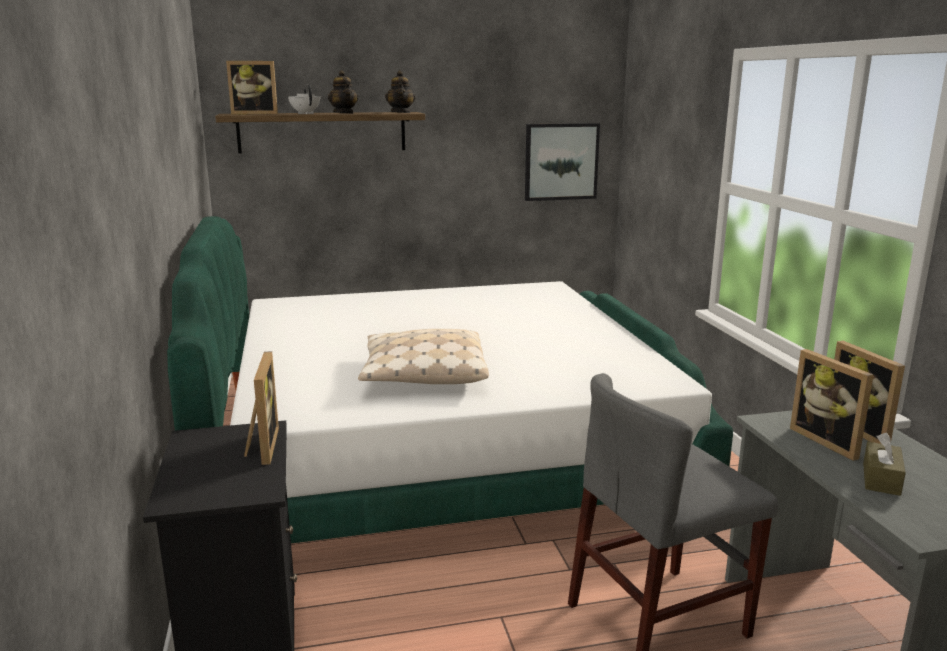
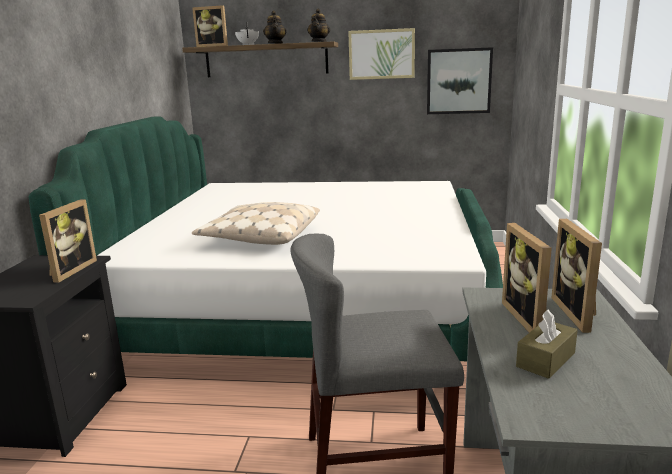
camera: 20 degrees right, 0 degrees up
none -> picture [348,28,415,80]

